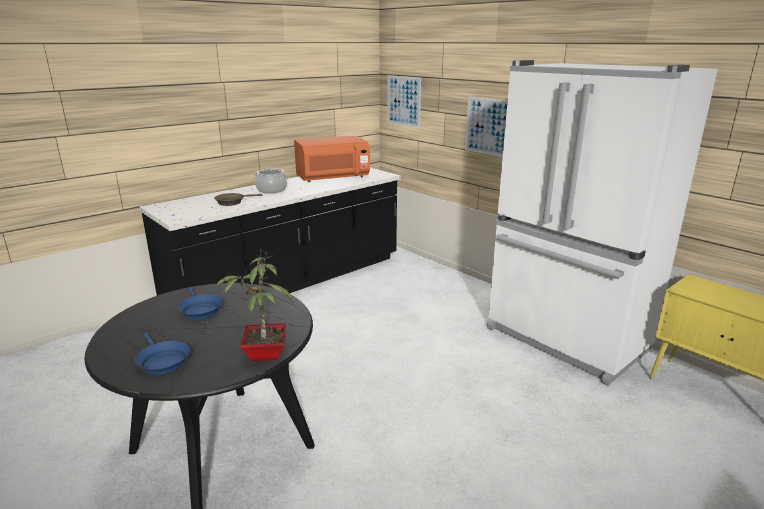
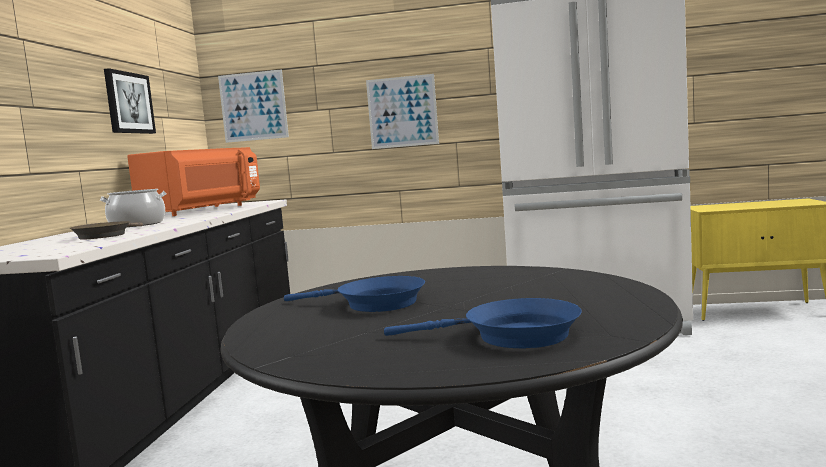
camera: 40 degrees left, 15 degrees down
potted plant [215,249,293,361] -> none
none -> picture [104,68,156,134]

